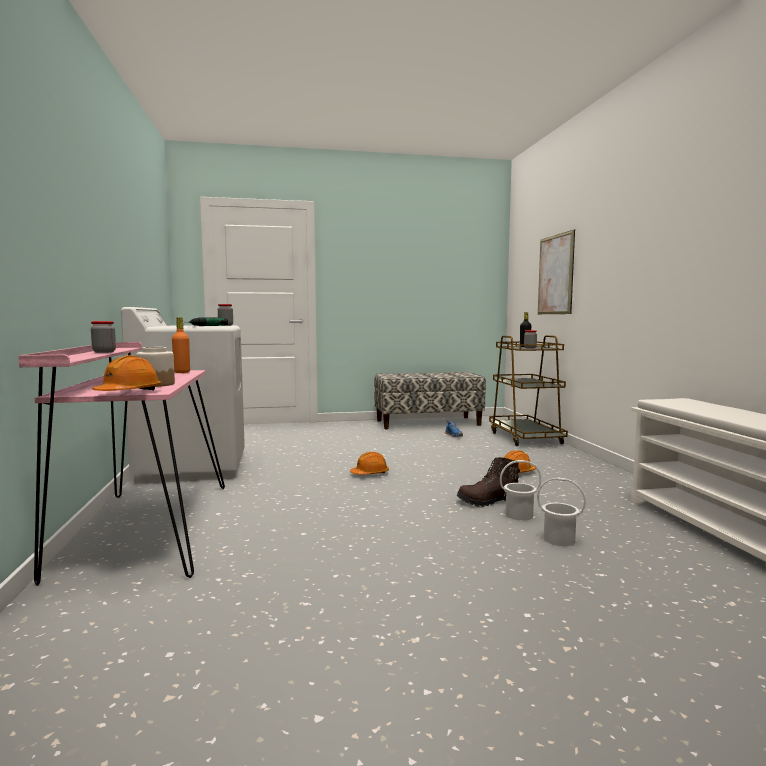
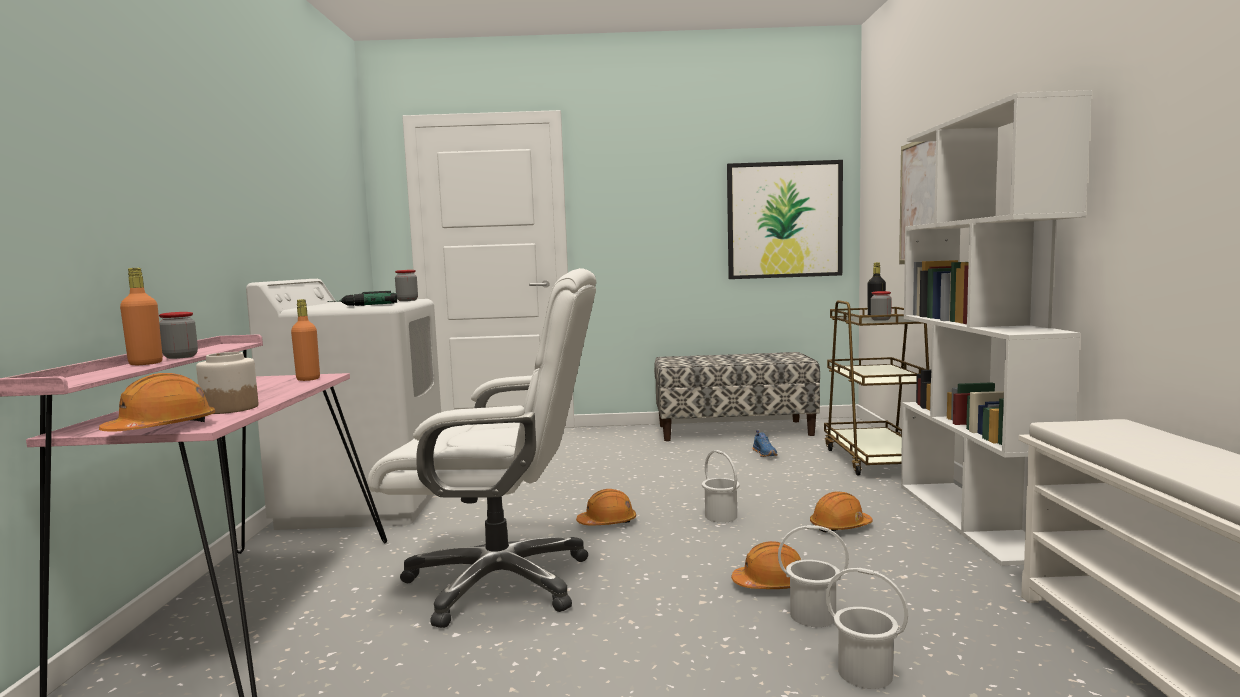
camera: 10 degrees right, 0 degrees up
brown boot [456,457,520,507] -> orange hard hat [731,541,801,589]
none -> orange bottle [120,268,163,365]
none -> white office chair [368,268,596,628]
none -> white bucket [702,450,739,523]
none -> picture [727,160,843,279]
none -> white bookcase [901,90,1092,566]

